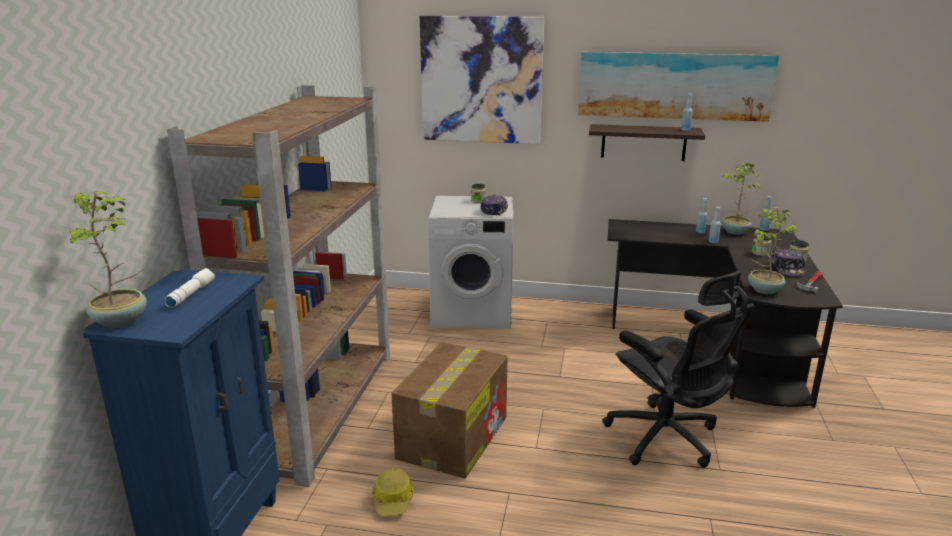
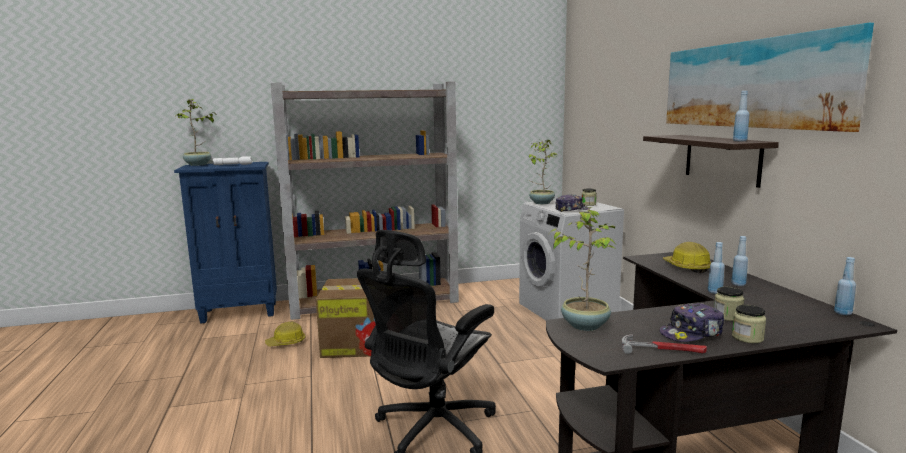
camera: 65 degrees right, 10 degrees down
picture [420,16,544,144] -> none
potted plant [722,163,760,235] -> potted plant moved to [528,140,558,204]
none -> hard hat [663,242,711,273]

